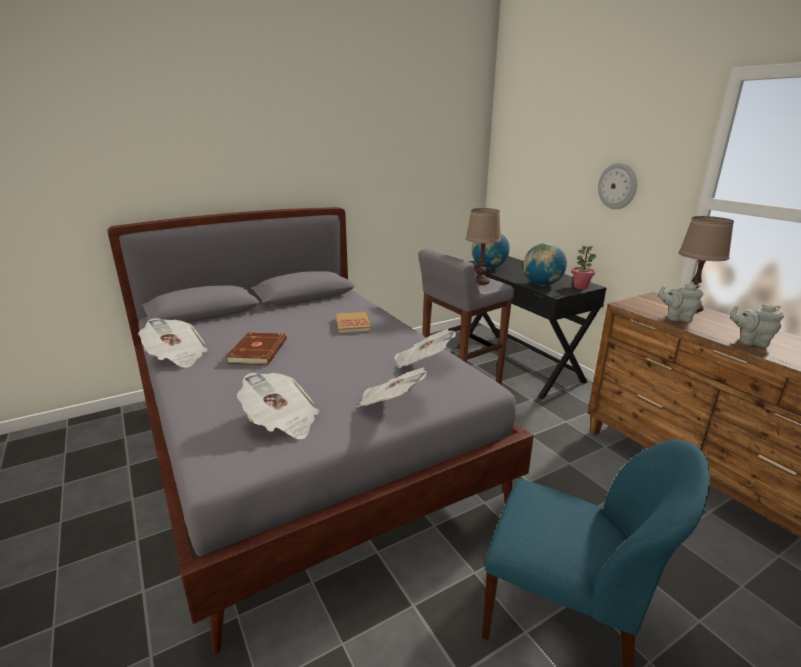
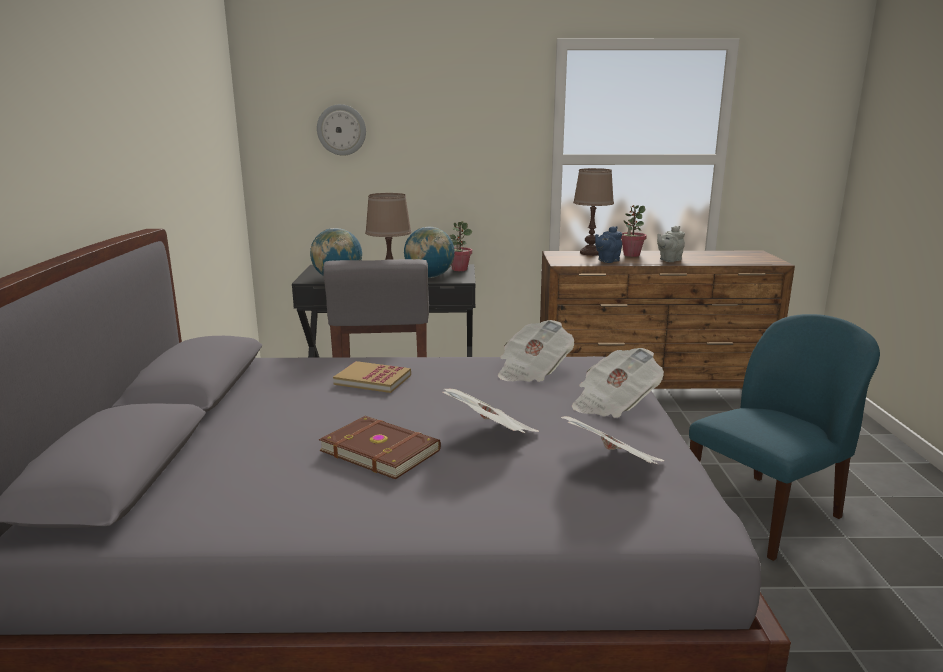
camera: 60 degrees left, 5 degrees down
newspaper [138,318,208,368] -> newspaper moved to [442,389,539,433]
wall clock [598,163,637,209] -> wall clock moved to [317,104,366,156]
grey teapot [658,284,703,322] -> blue teapot [595,226,622,263]
none -> potted plant [621,205,647,257]

